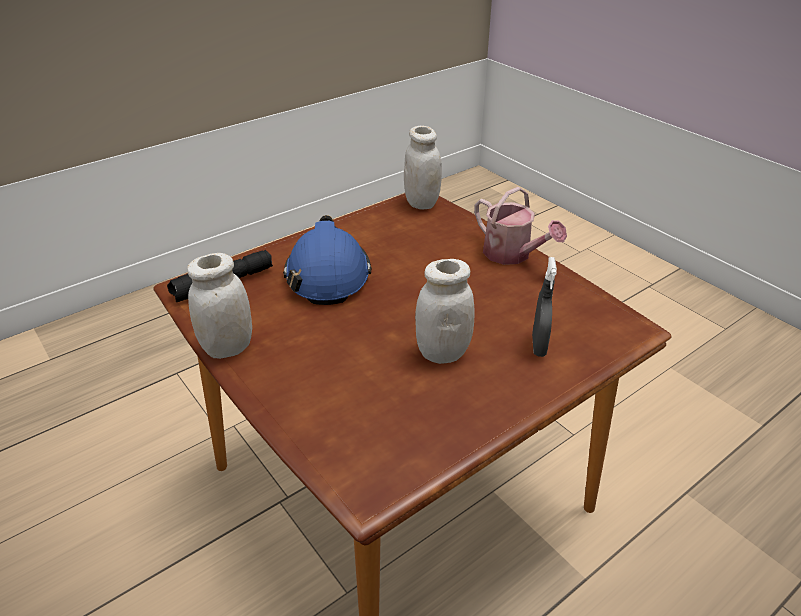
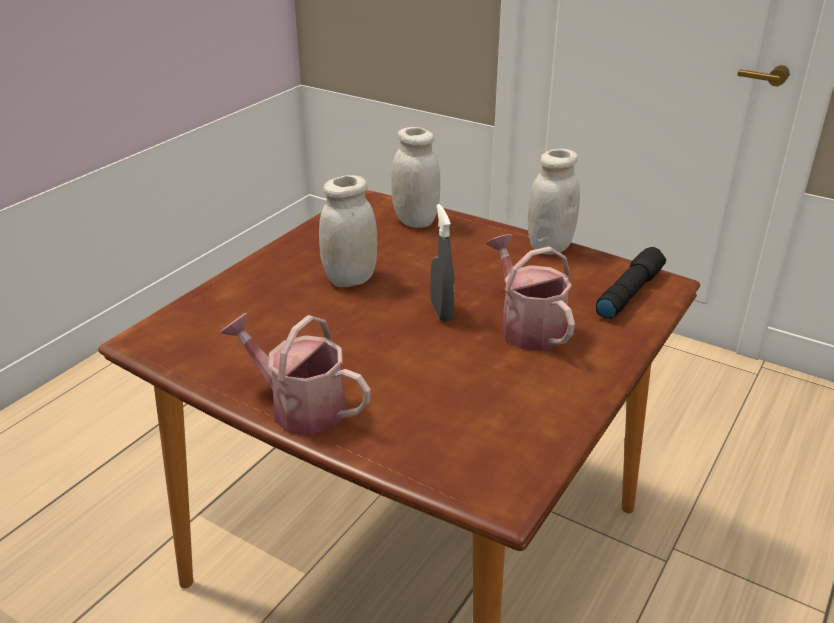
camera: 160 degrees right, 5 degrees down
blue hard hat [283,215,372,305] -> watering can [487,234,575,351]
white jar [404,126,442,210] -> white jar moved to [391,127,440,228]
grey spray bottle [532,257,557,357] -> grey spray bottle moved to [431,204,454,322]

